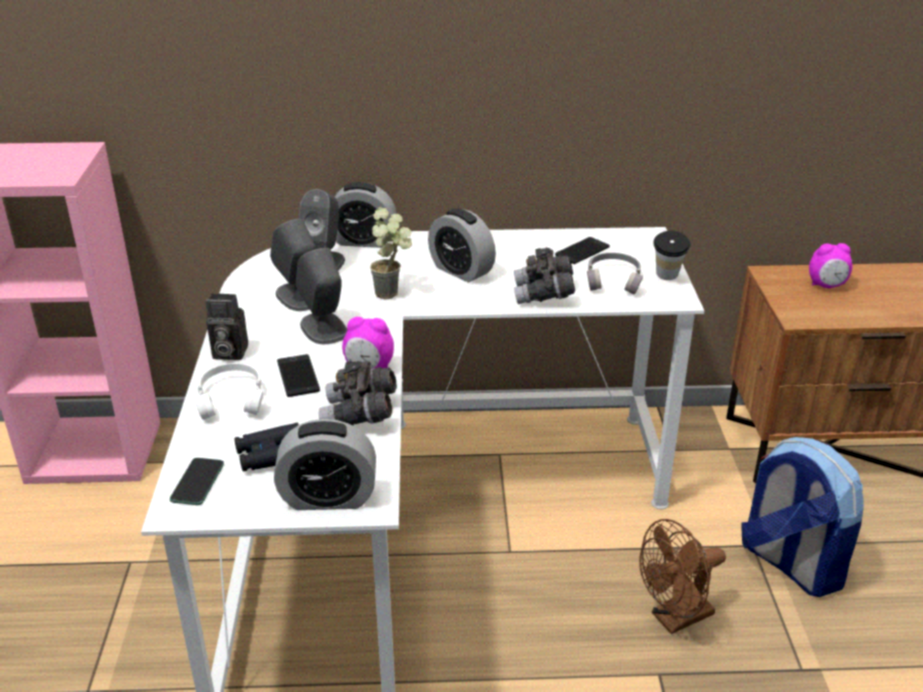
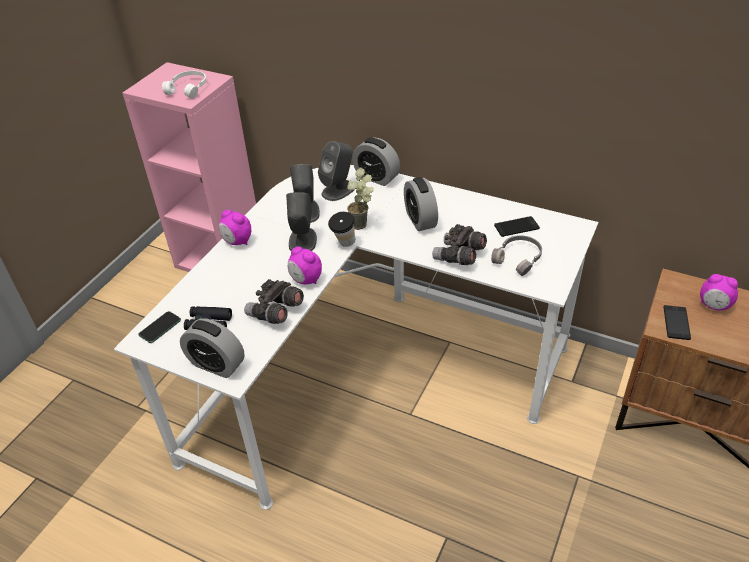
camera: 30 degrees right, 10 degrees up
white headphones [195,363,263,420] -> white headphones moved to [162,71,207,99]
camera [205,294,248,360] -> alarm clock [219,210,251,245]
phone [277,354,320,397] -> phone moved to [663,305,691,340]
brown fan [639,519,726,634] -> none
cup [653,231,691,280] -> cup moved to [328,212,355,247]
backpack [741,437,864,597] -> none

